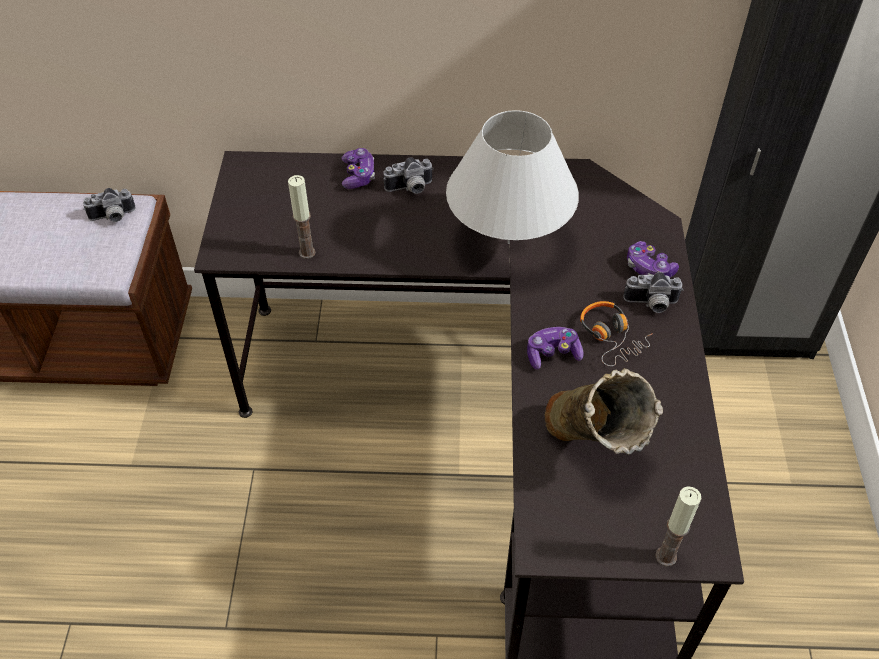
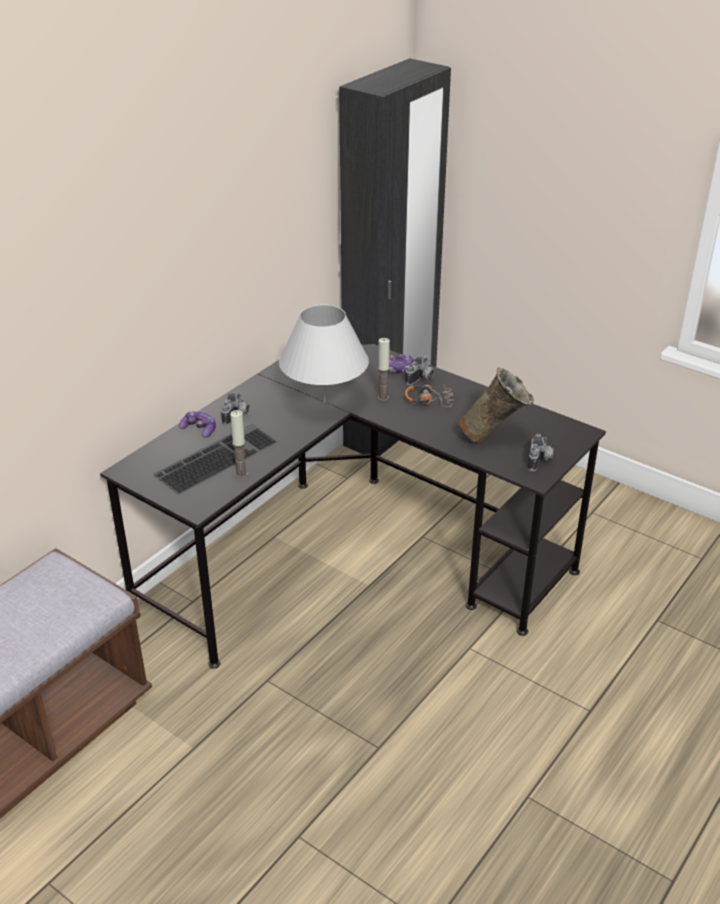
camera: 55 degrees left, 15 degrees down
camera [83,188,135,222] -> camera moved to [528,434,554,471]
game controller [527,327,583,370] -> none
candle [655,486,701,566] -> candle moved to [378,338,390,401]
none -> keyboard [153,424,278,495]

